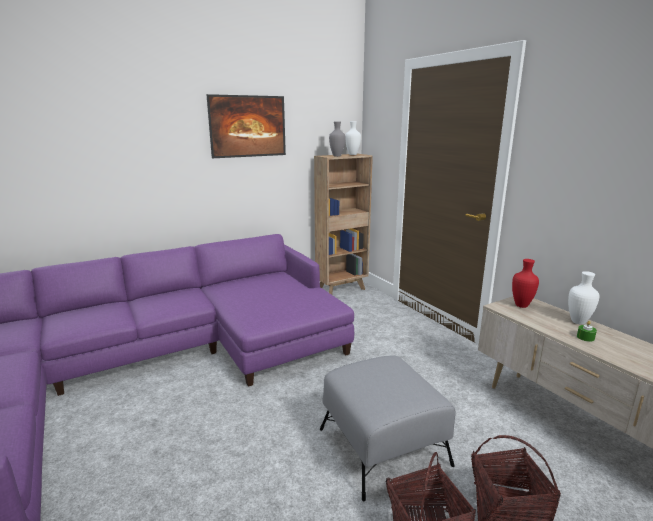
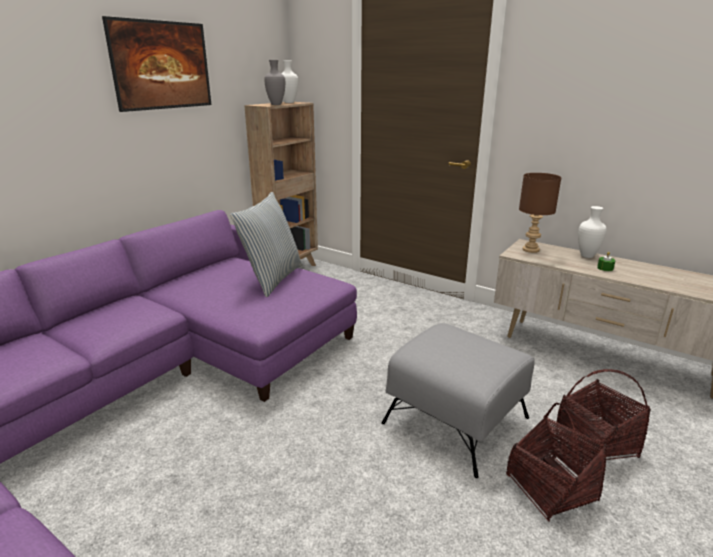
camera: 25 degrees left, 5 degrees up
red vase [512,259,539,308] -> brown table lamp [519,173,562,253]
none -> pillow [230,192,303,297]

